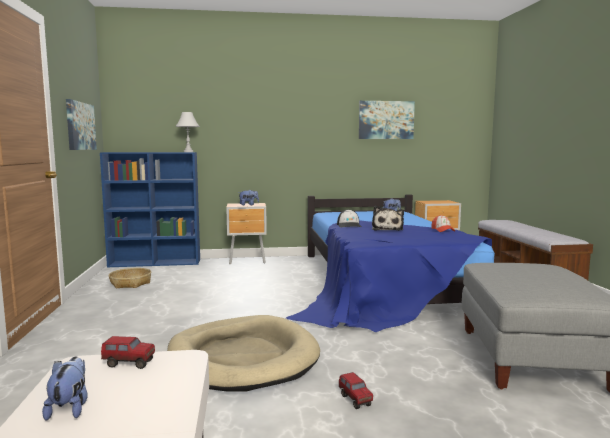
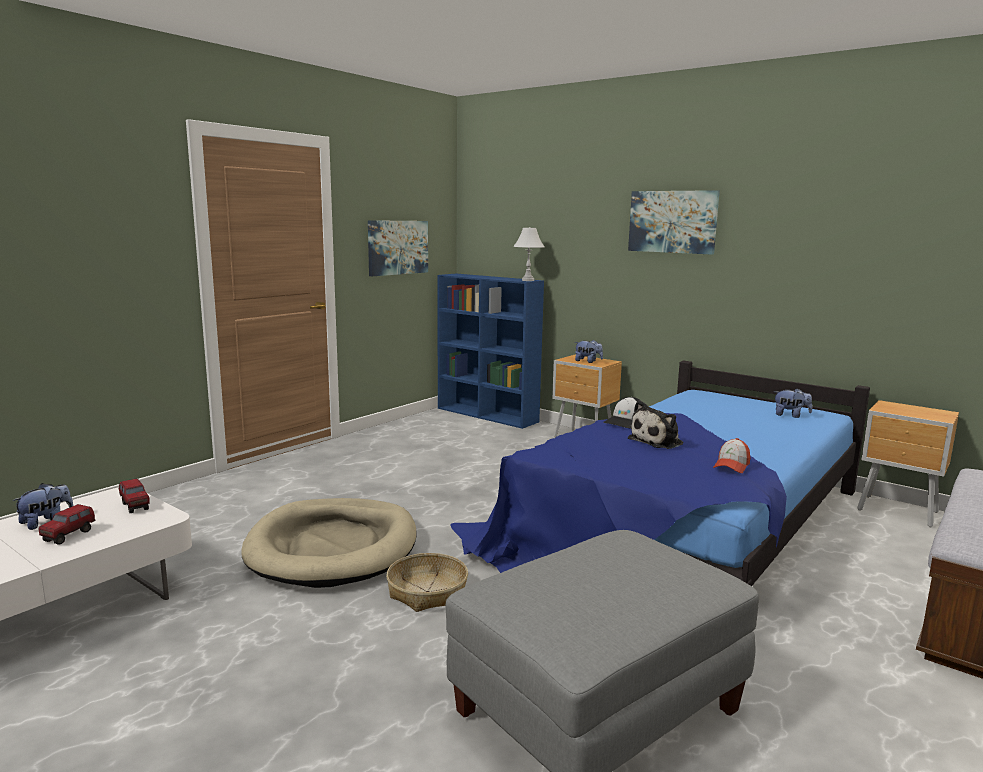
camera: 45 degrees right, 5 degrees up
basket [108,268,151,288] -> basket moved to [386,553,468,612]
toy truck [339,372,373,409] -> toy truck moved to [39,504,95,545]
picture [359,101,415,139] -> picture moved to [628,190,720,255]

